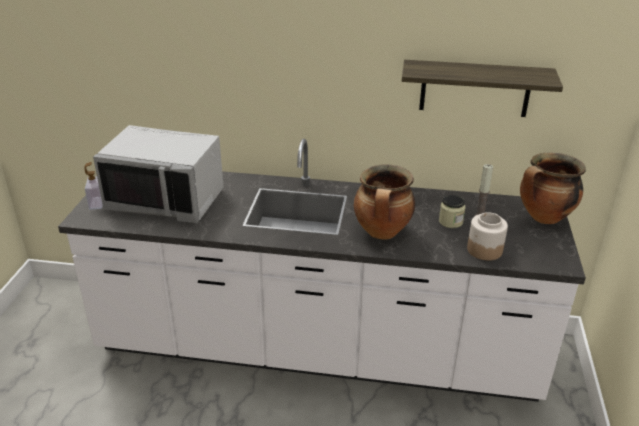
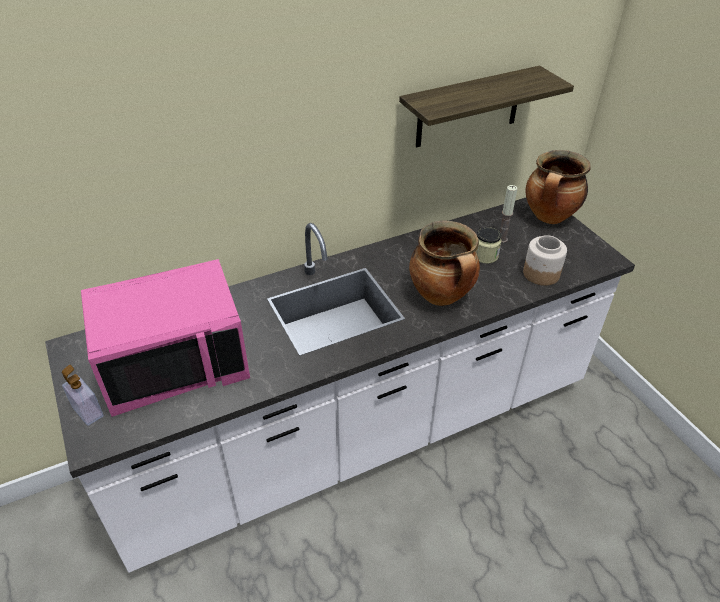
camera: 35 degrees left, 10 degrees up
grey microwave [93,125,224,223] -> pink microwave [81,259,250,417]

